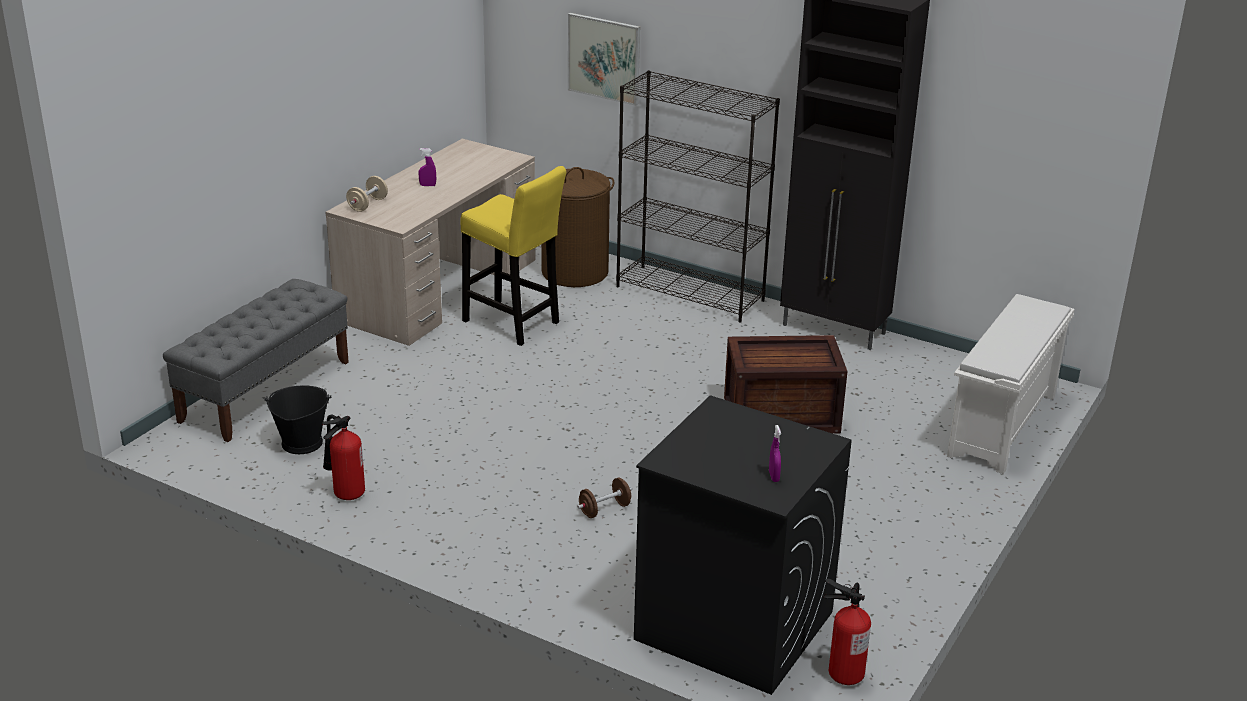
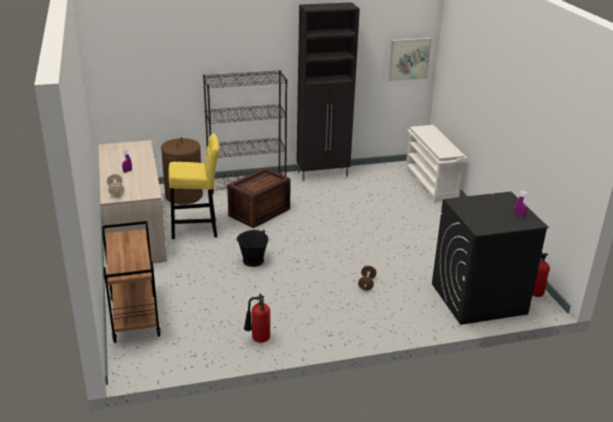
camera: 45 degrees left, 0 degrees up
grey bench [163,279,349,442] -> brown cart [102,221,161,343]
black bucket [264,385,331,454] -> black bucket moved to [236,230,268,267]
picture [568,13,640,106] -> picture moved to [388,38,432,81]
crate [724,335,848,434] -> crate moved to [227,168,291,228]

